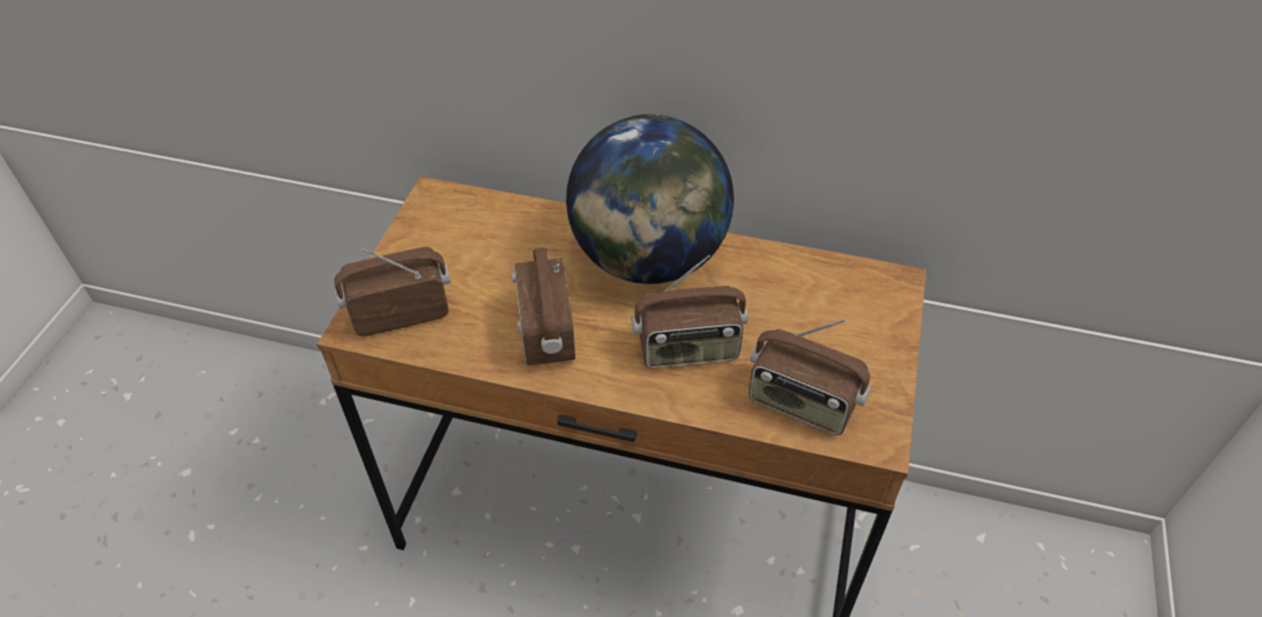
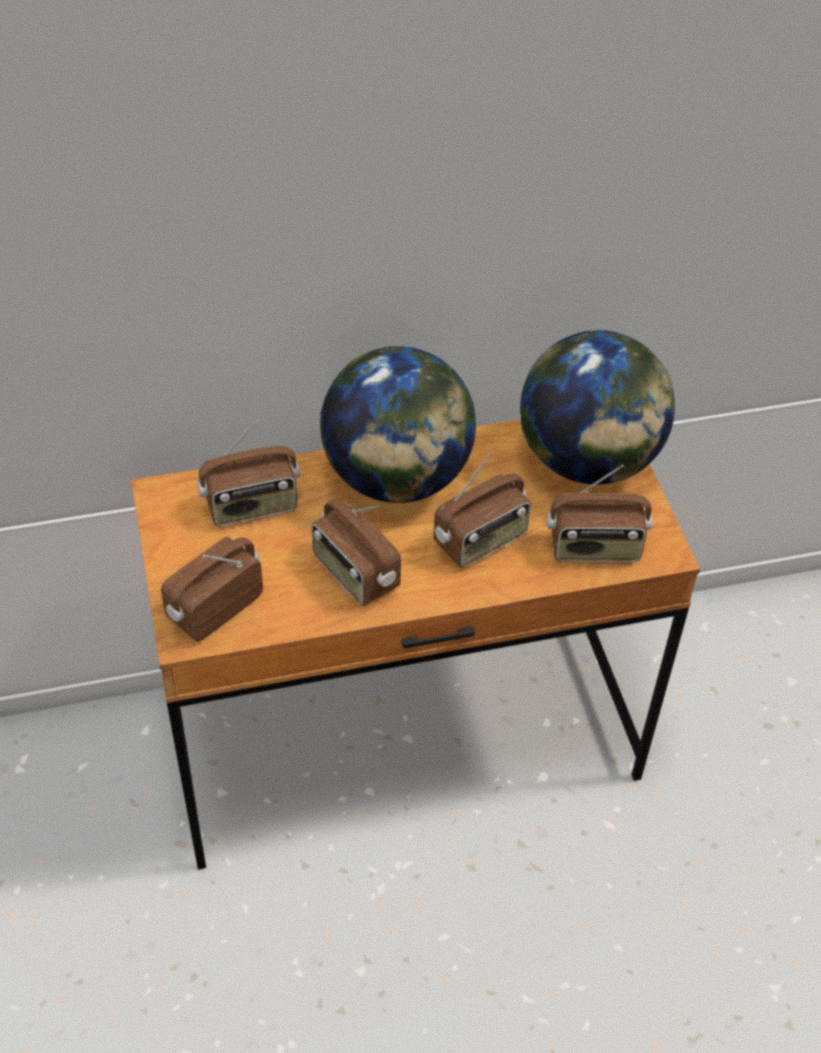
camera: 30 degrees left, 0 degrees up
none -> radio [197,420,300,527]
none -> globe [520,330,675,485]

